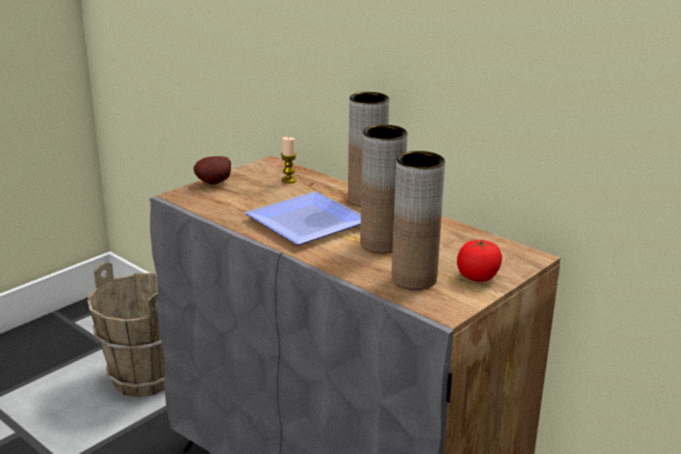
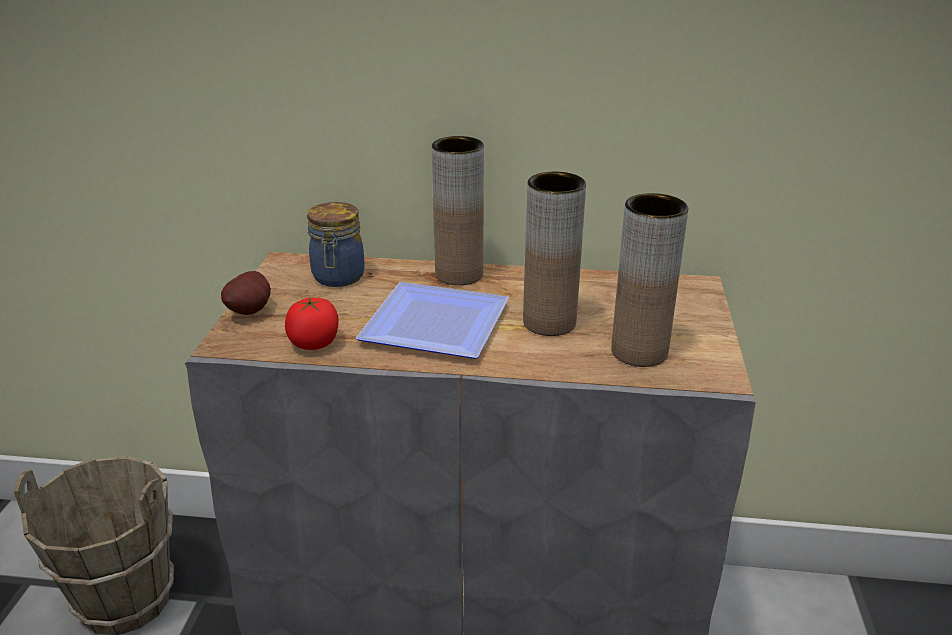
camera: 35 degrees left, 5 degrees up
candle [281,137,297,183] -> jar [307,202,364,287]
tomato [457,240,502,282] -> tomato moved to [285,297,338,350]

